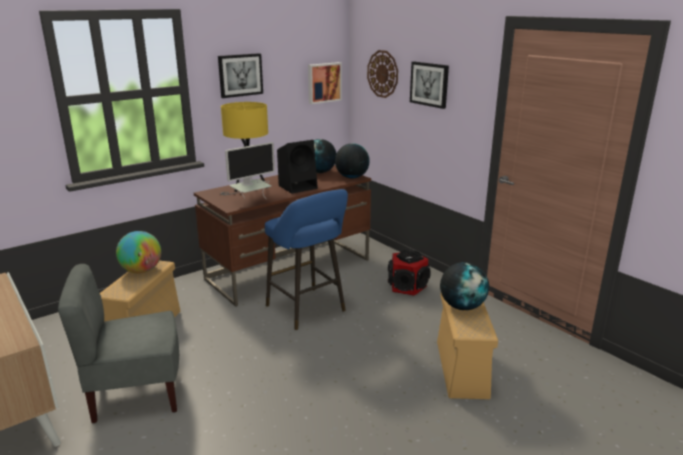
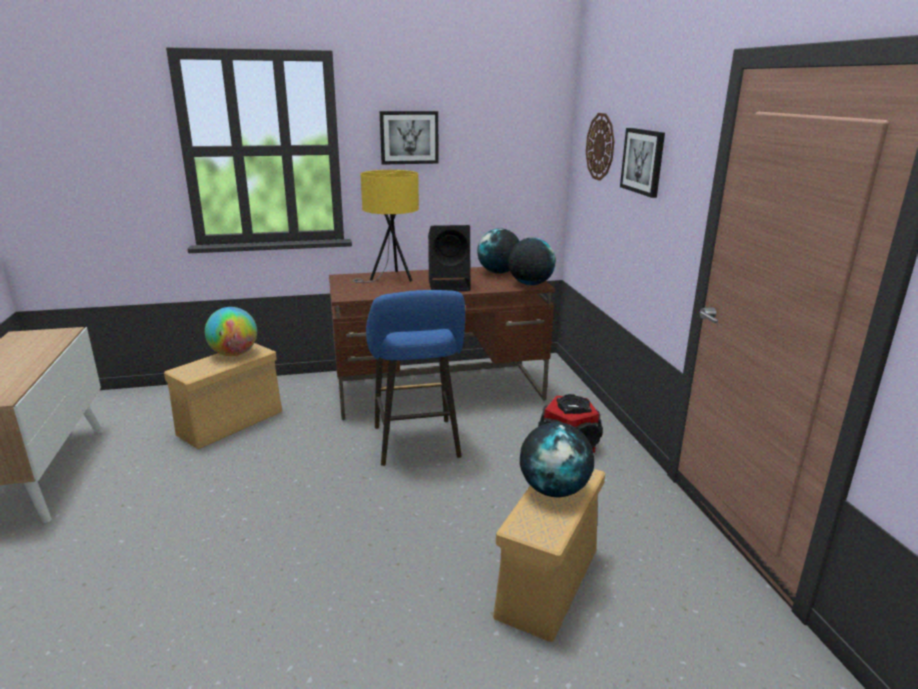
camera: 25 degrees right, 0 degrees up
grey chair [58,264,179,423] -> none
monitor [225,142,275,200] -> none
picture [308,62,342,104] -> none

